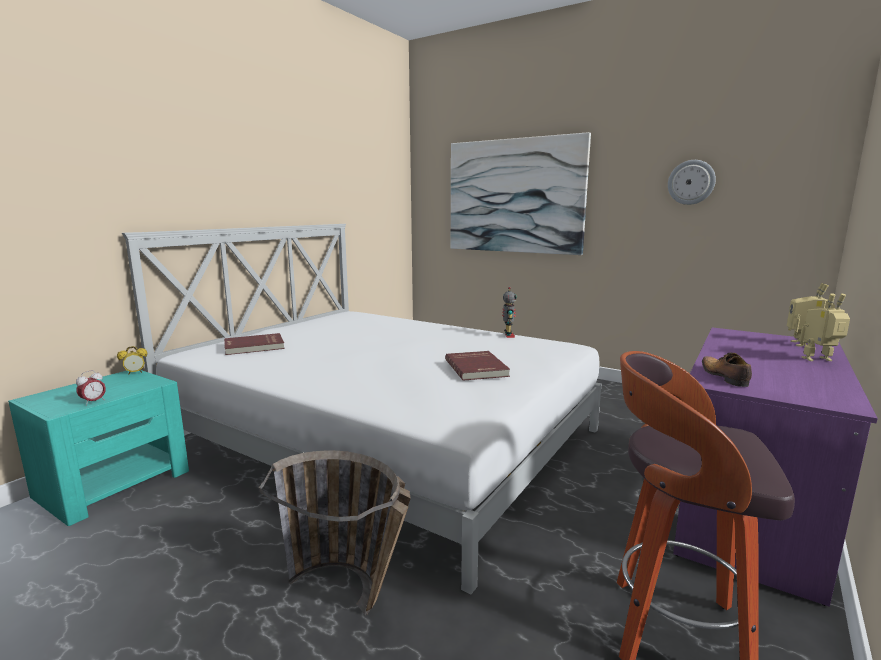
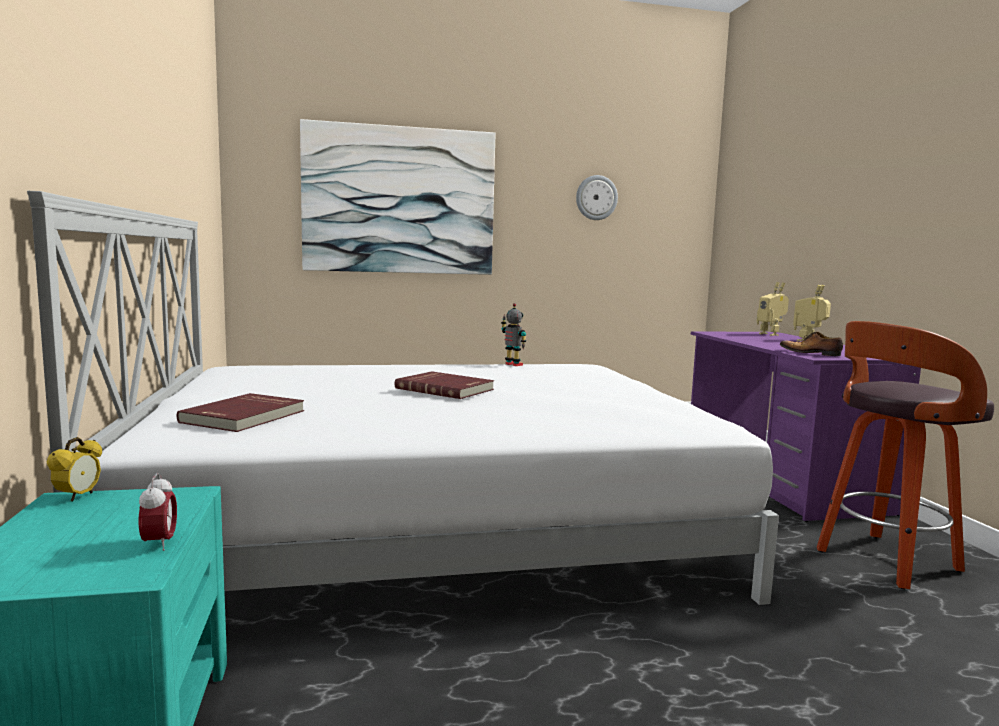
camera: 45 degrees left, 5 degrees down
basket [259,450,411,616] -> none
red book [445,351,510,381] -> red book moved to [395,371,494,399]

